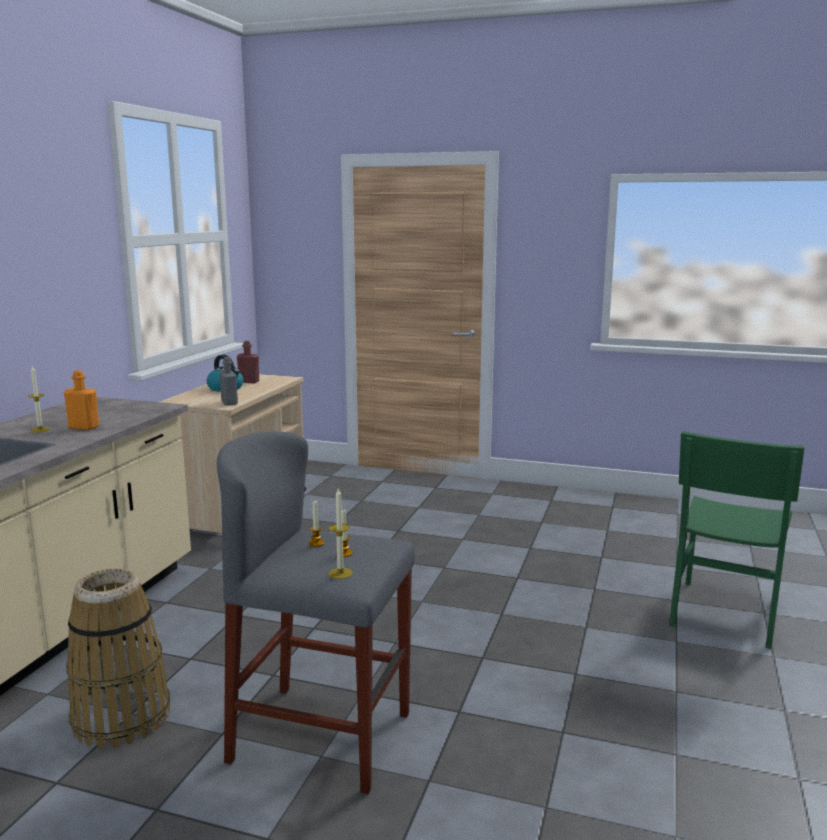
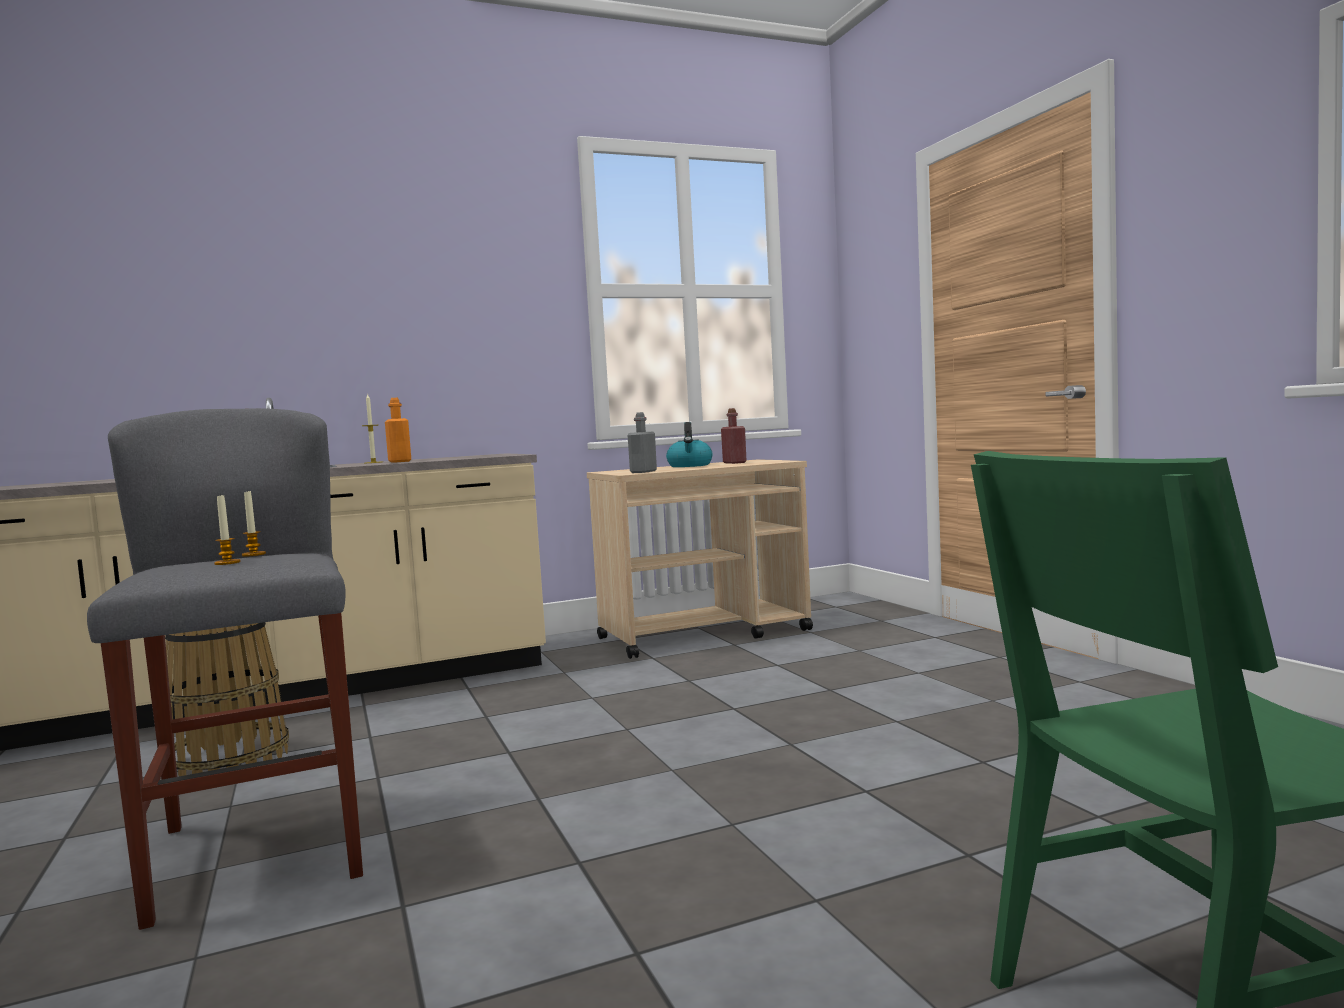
camera: 50 degrees right, 10 degrees down
candle [328,489,353,579] -> none

